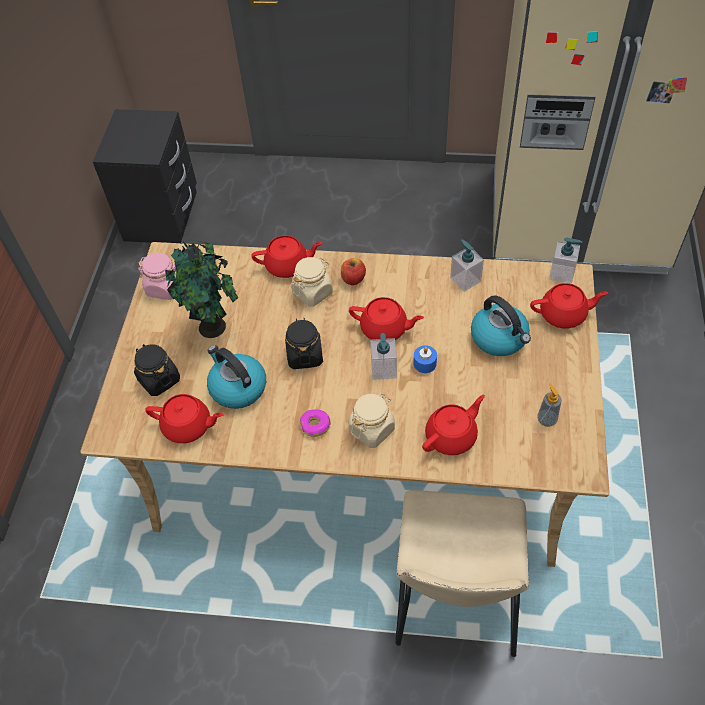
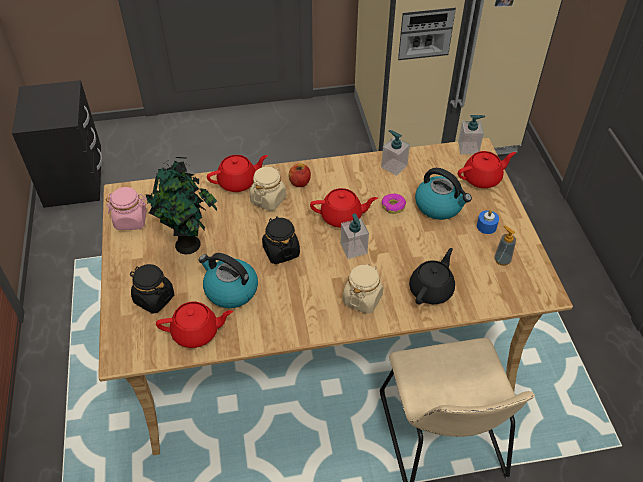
camera: 20 degrees left, 5 degrees down
donut [300,409,331,437] -> donut moved to [381,194,406,214]
blue candle [414,345,437,373] -> blue candle moved to [477,210,499,234]
red teapot [422,395,485,455] -> black teapot [409,248,455,305]

